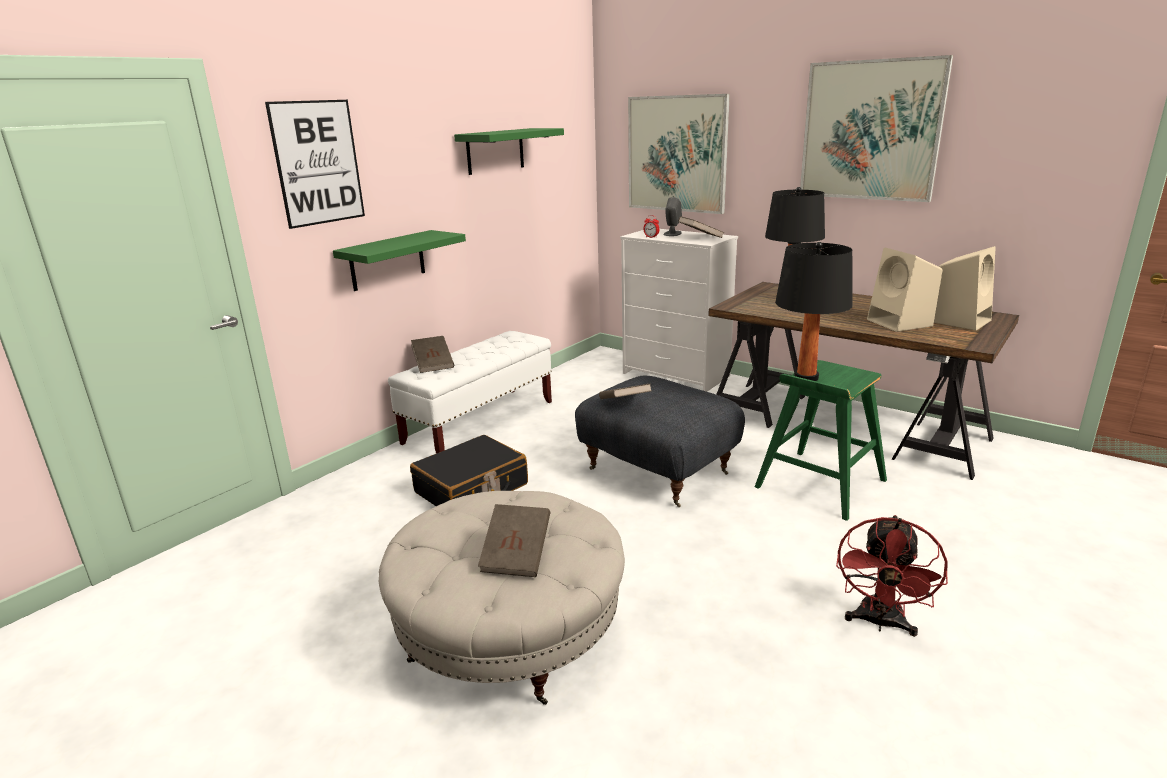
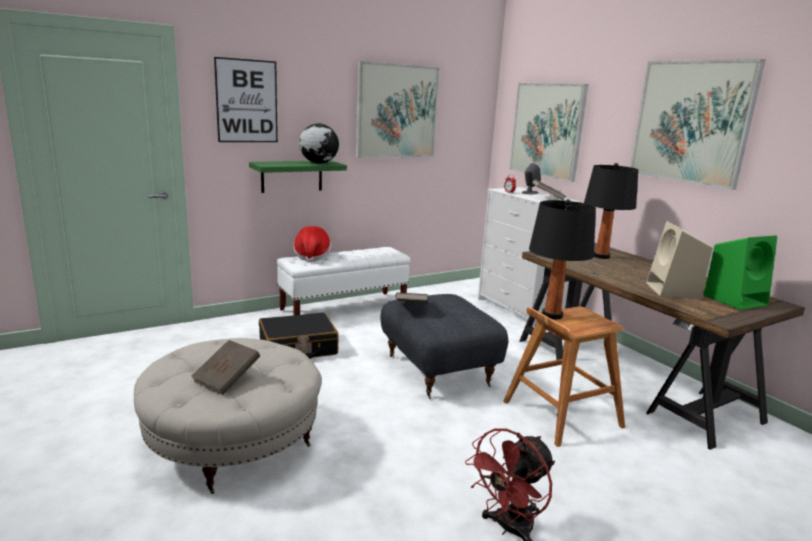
camera: 20 degrees right, 5 degrees down
brown book [411,336,454,373] -> hat [293,226,331,263]
green shelf [454,128,564,175] -> picture [356,61,440,158]
green stool [755,360,887,521] -> brown stool [503,306,625,447]
beige speaker [934,246,996,330] -> green speaker [703,235,777,310]
none -> globe [299,123,339,164]

